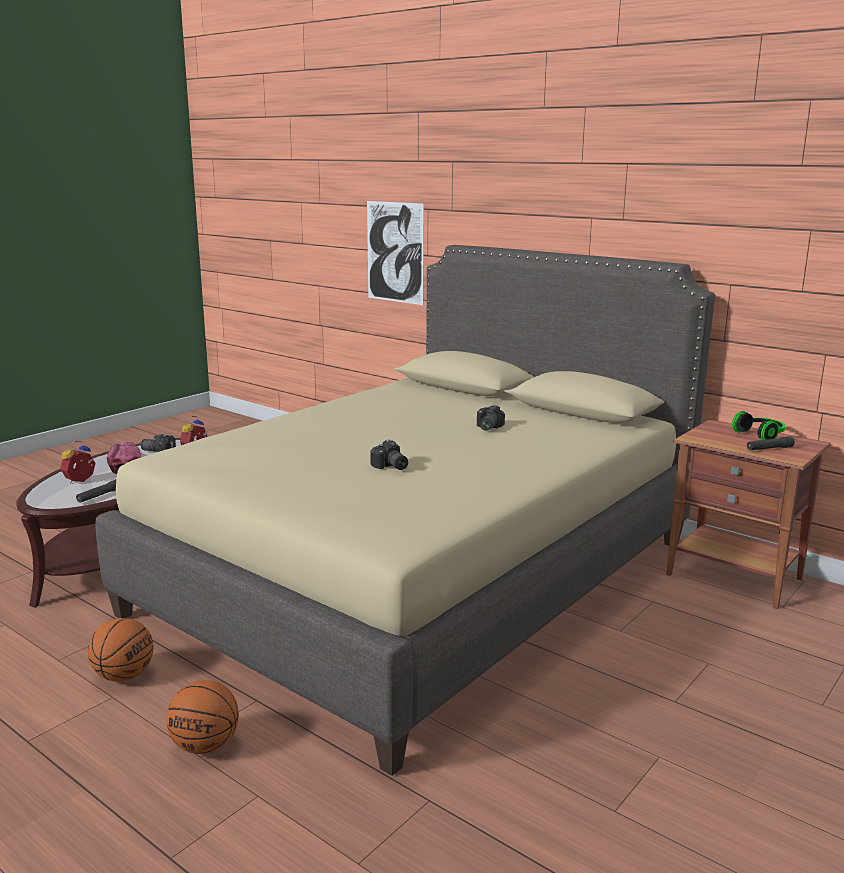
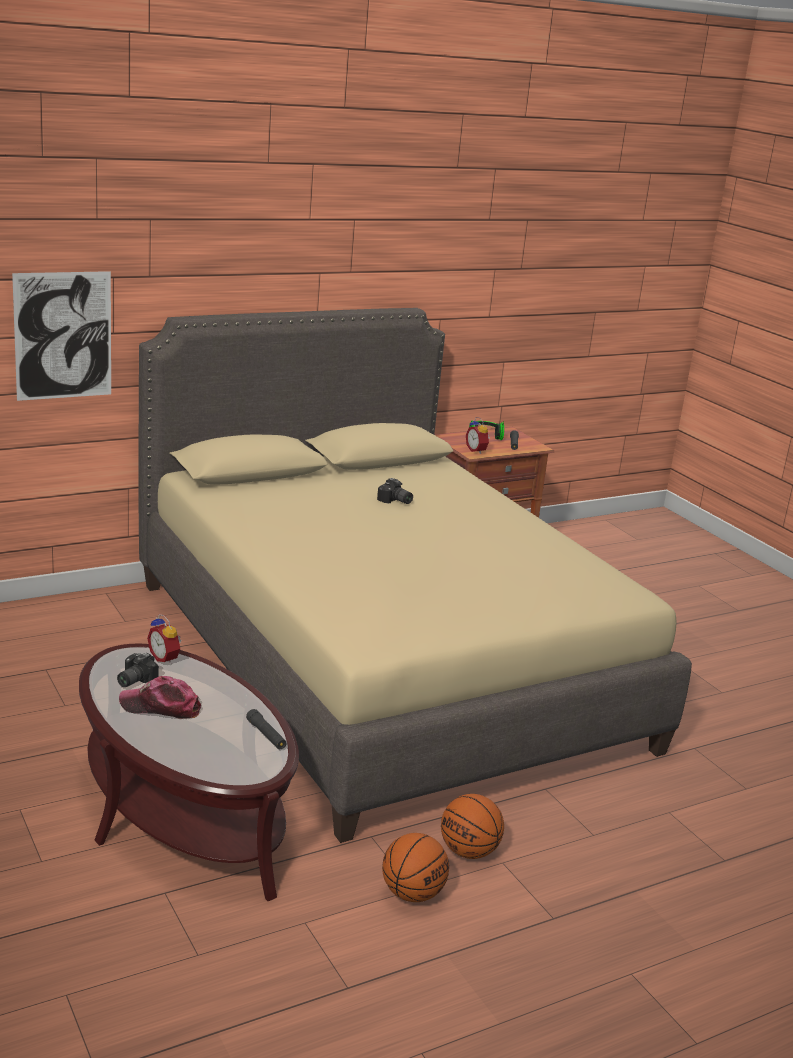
camera: 70 degrees left, 5 degrees up
alarm clock [60,441,95,484] -> alarm clock moved to [466,417,490,454]
basketball [166,680,239,754] -> basketball moved to [382,833,449,902]
camera [370,440,408,470] -> none

